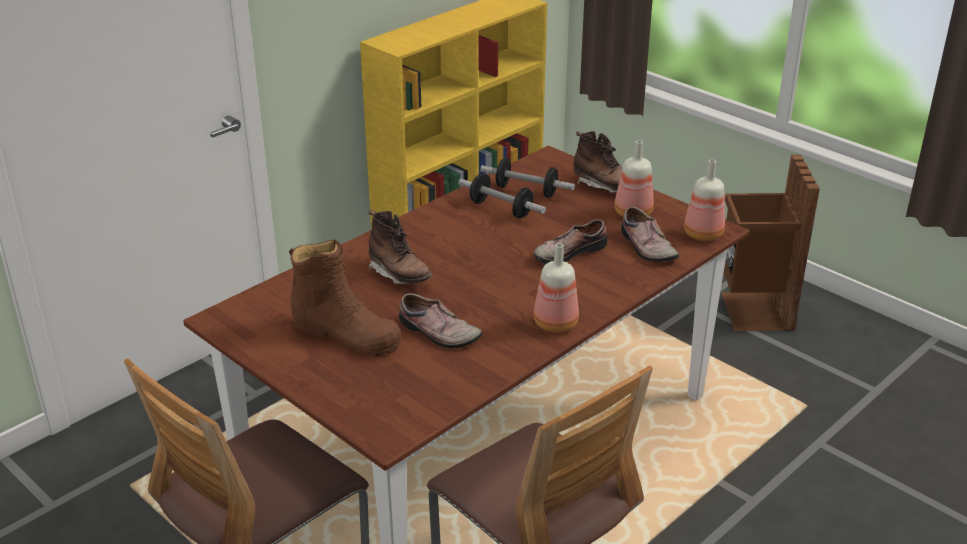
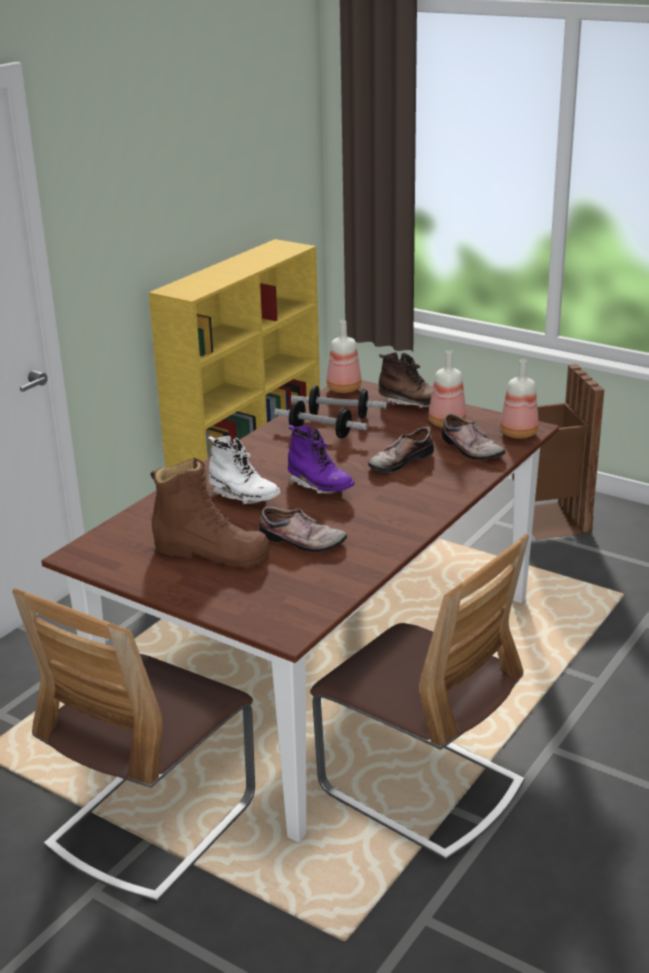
camera: 10 degrees left, 5 degrees down
brown boot [369,210,432,284] -> white boot [208,436,281,504]
bottle [534,243,579,332] -> bottle moved to [327,320,362,393]
none -> purple boot [288,425,355,494]

